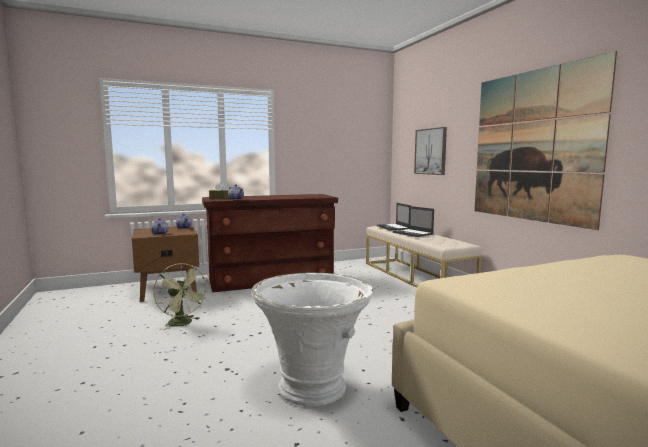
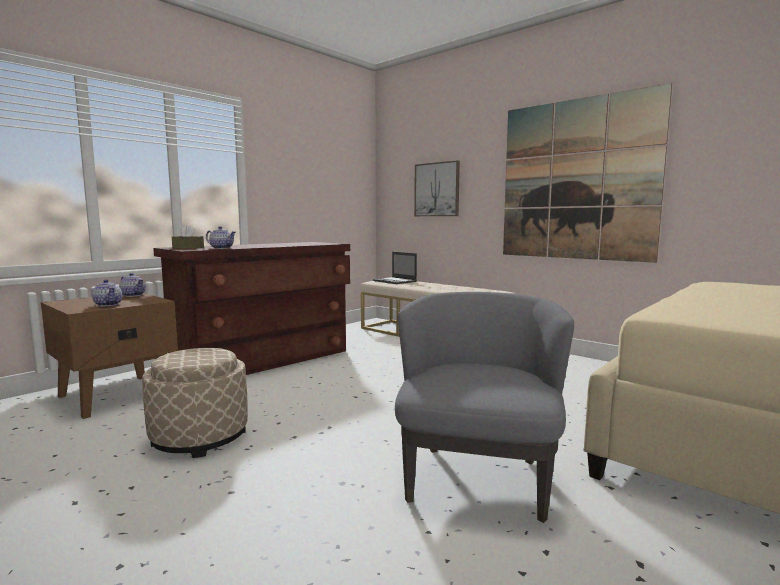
camera: 25 degrees left, 0 degrees up
green fan [154,263,209,330] -> beige ottoman [142,348,248,458]
white planter [251,273,373,406] -> grey armchair [395,292,574,523]
laptop [393,206,434,237] -> none

